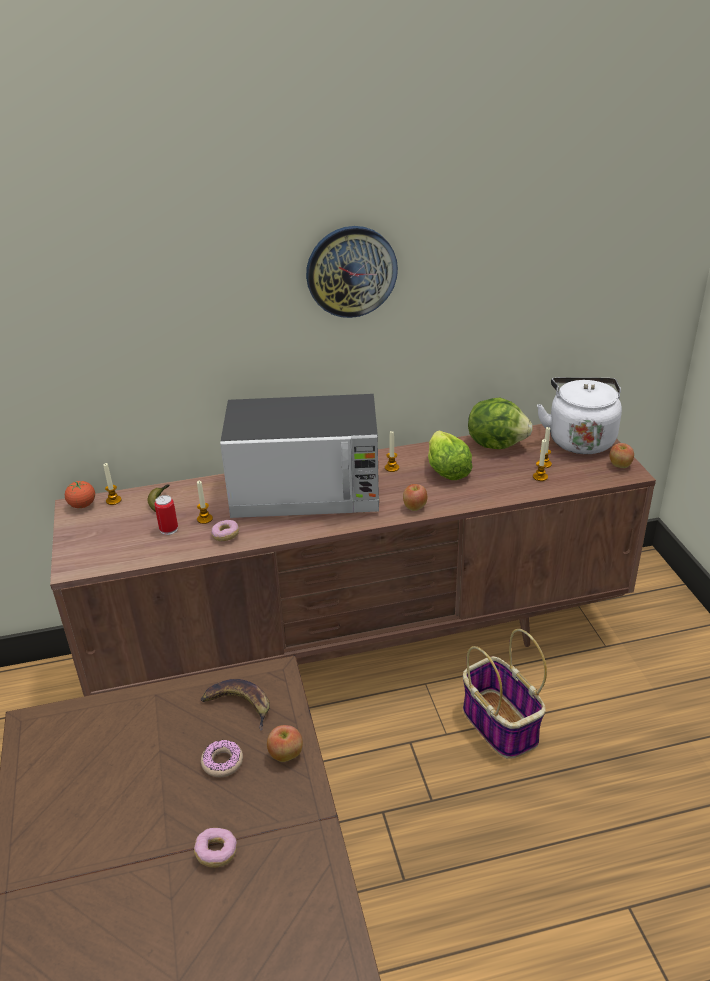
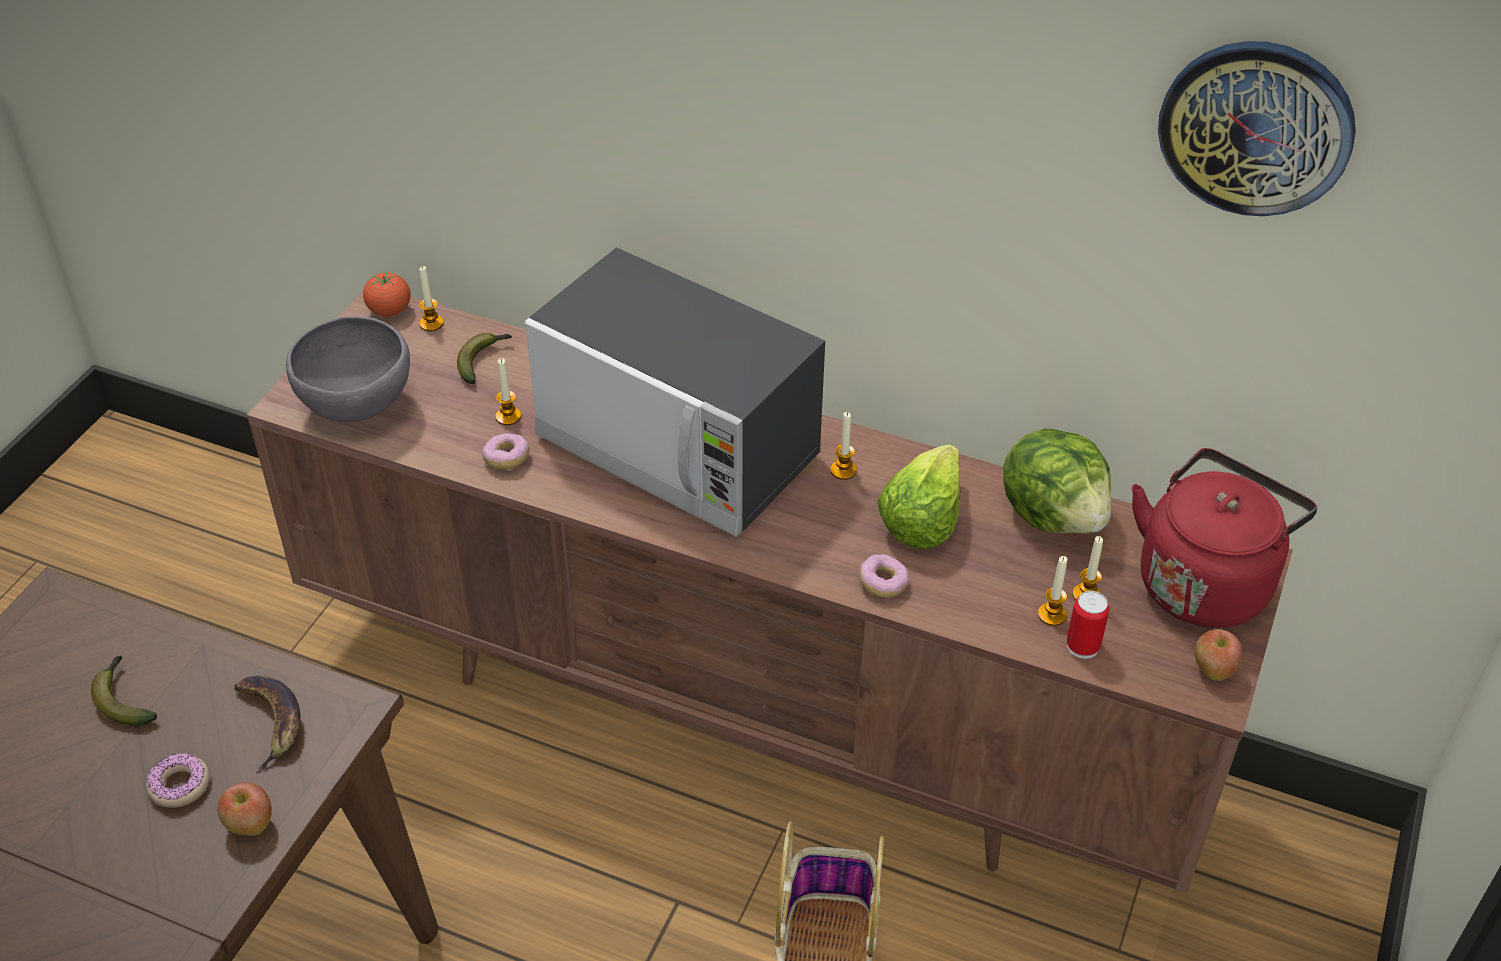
camera: 35 degrees right, 10 degrees up
can [154,495,178,535] -> can moved to [1067,591,1109,659]
donut [194,828,237,868] -> donut moved to [859,554,909,598]
wall clock [306,226,398,318] -> wall clock moved to [1158,41,1356,216]
apple [403,484,427,511] -> none
white kettle [537,377,622,454] -> red kettle [1132,448,1317,628]
none -> banana [91,656,157,726]
none -> grey bowl [286,316,410,422]

